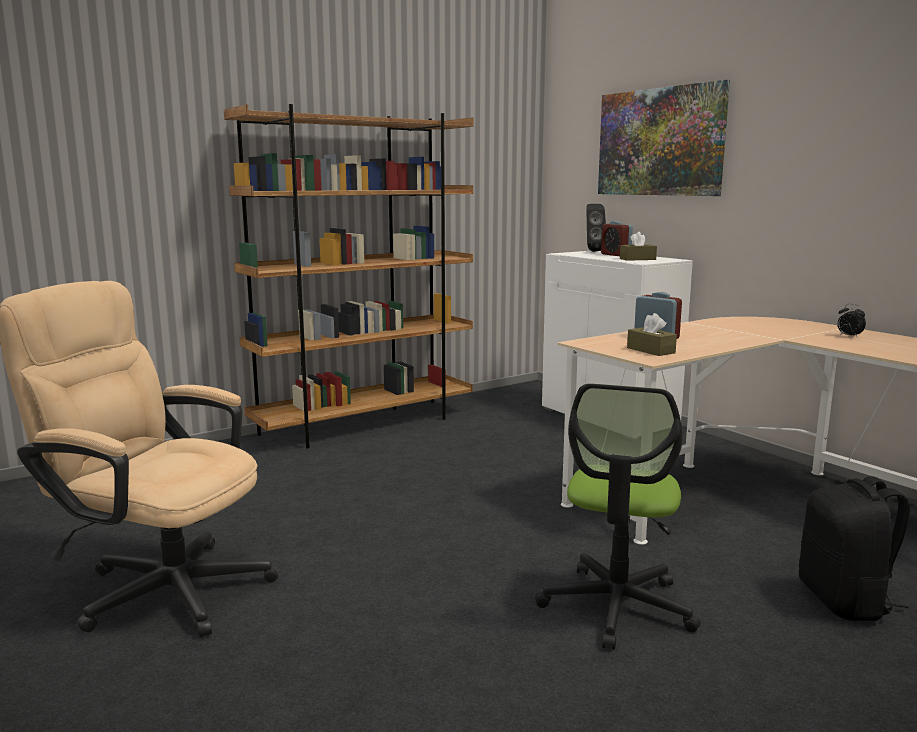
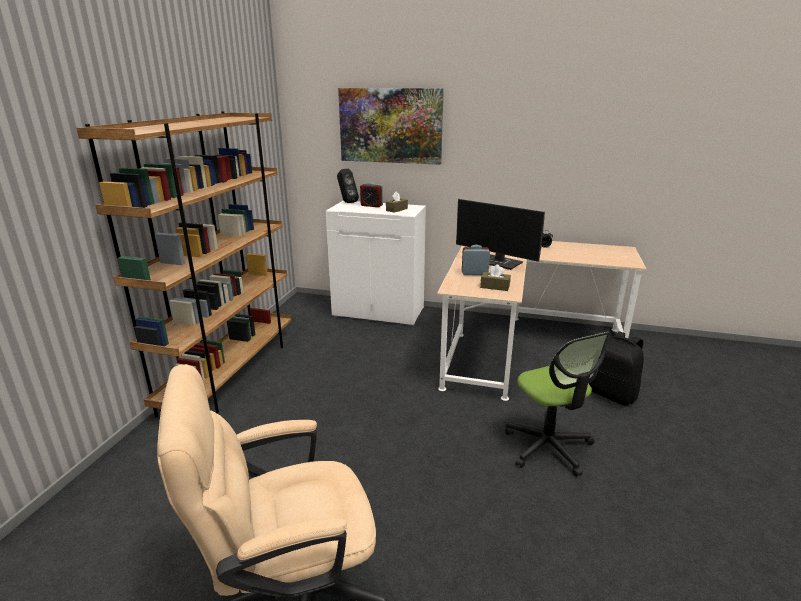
camera: 40 degrees left, 10 degrees up
none -> monitor [456,199,545,270]

